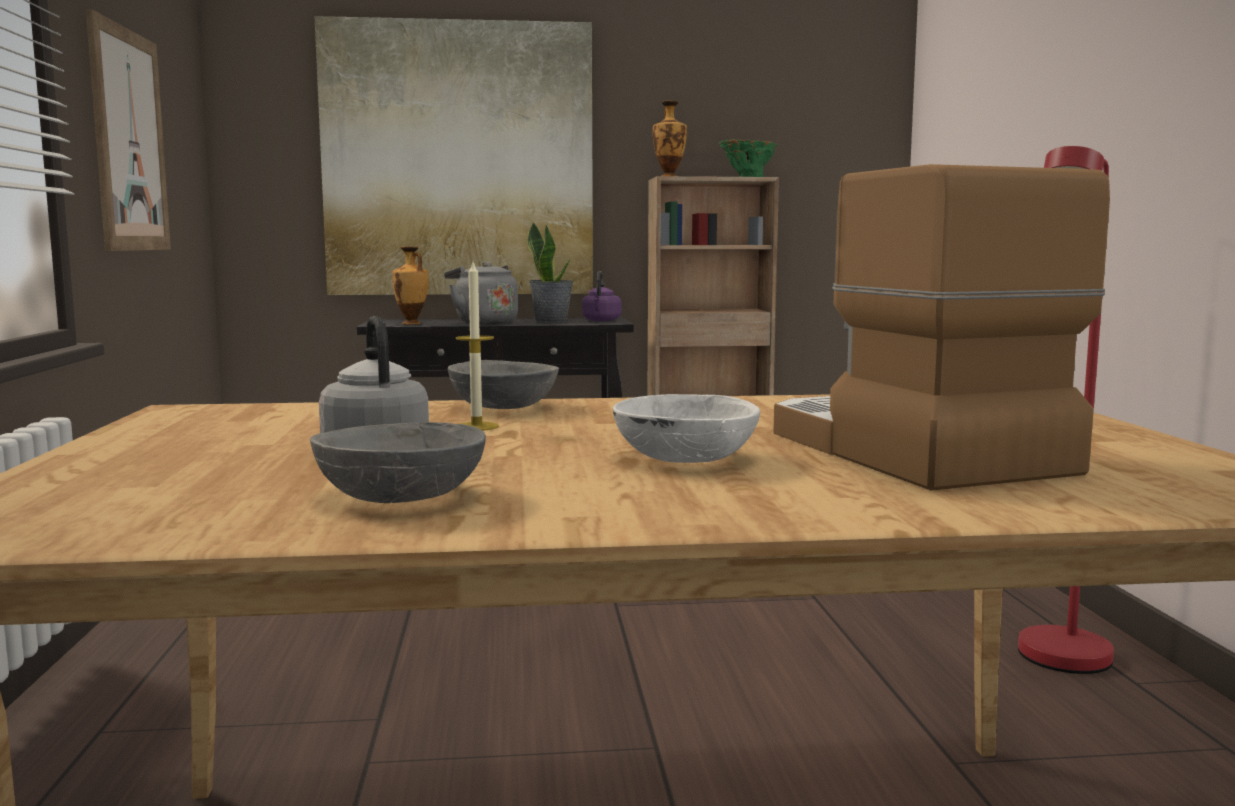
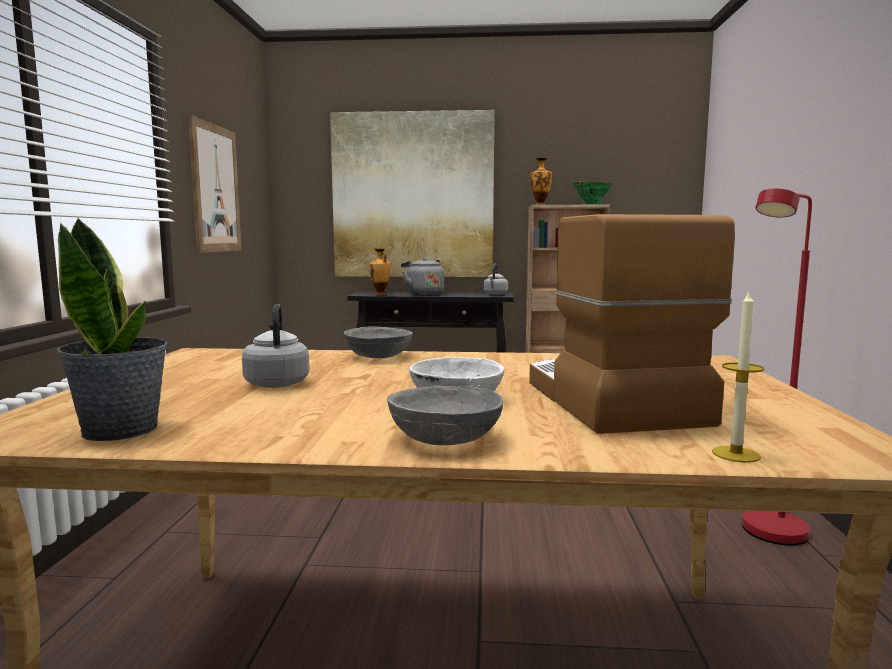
camera: 10 degrees right, 0 degrees up
grey bowl [310,422,486,503] -> grey bowl moved to [387,386,503,445]
candle [456,262,499,431] -> candle moved to [712,289,765,463]
potted plant [527,222,574,323] -> potted plant moved to [56,217,168,441]
purple kettle [582,271,621,321] -> grey kettle [484,264,508,295]

